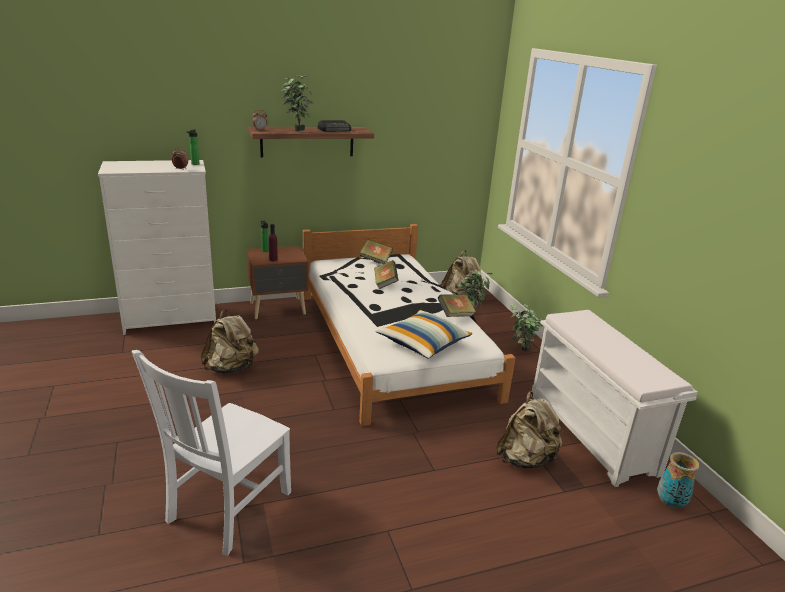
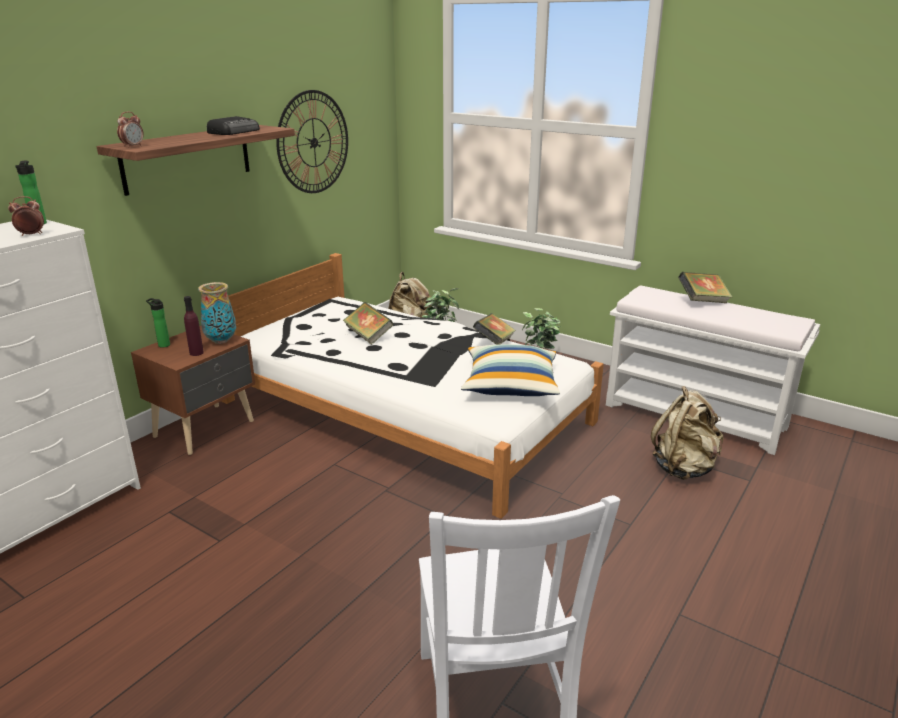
camera: 35 degrees left, 0 degrees up
beige backpack [201,309,259,374] -> none
potted plant [281,75,313,131] -> none
book [359,239,393,264] -> book moved to [678,272,732,303]
vase [657,452,699,508] -> vase moved to [198,282,236,344]
none -> wall clock [276,90,348,193]

